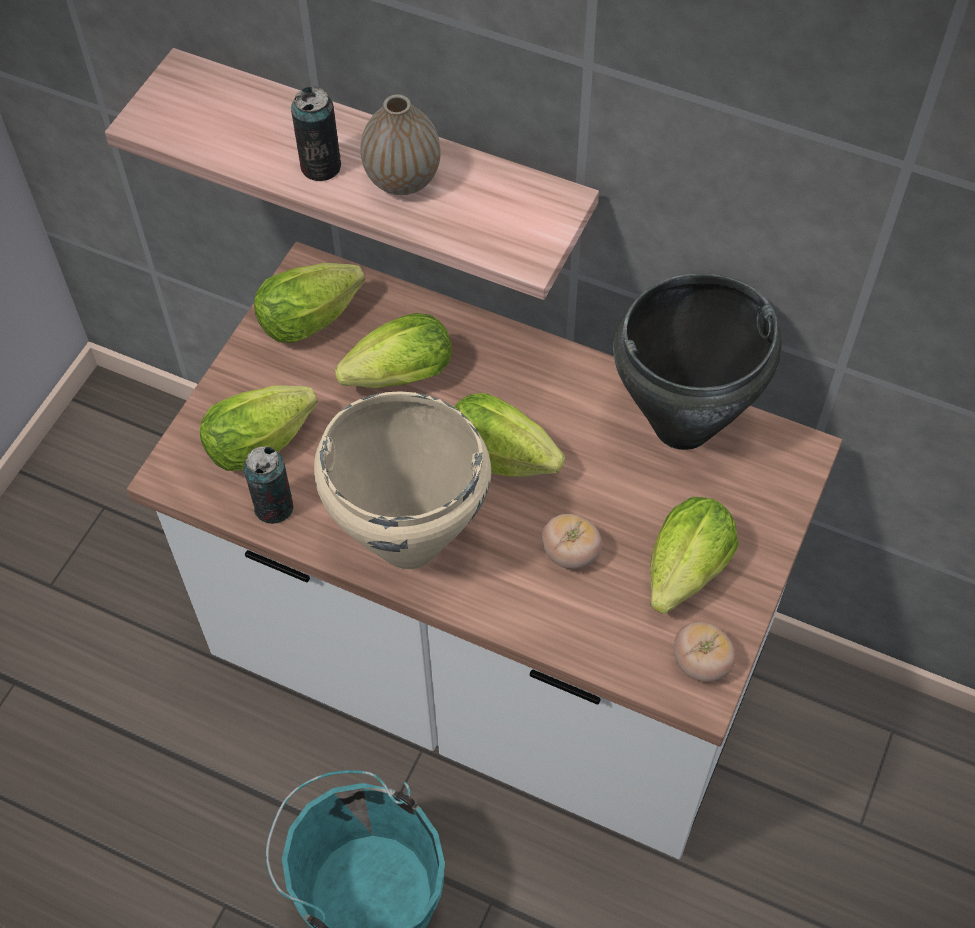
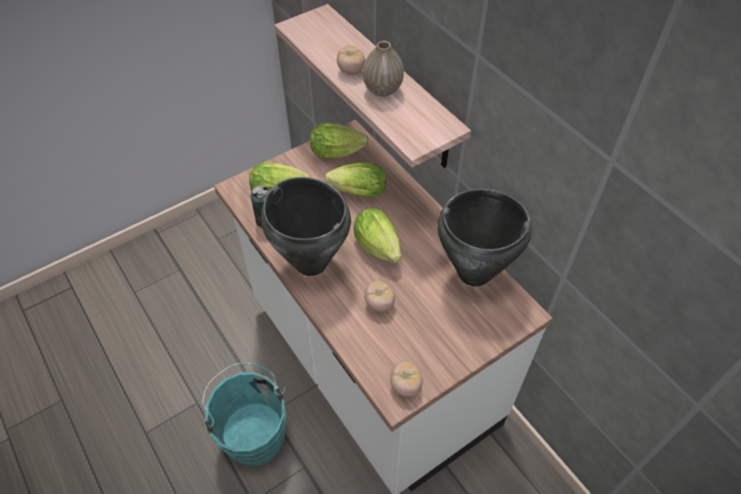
camera: 30 degrees right, 5 degrees down
can [291,87,341,181] -> tomato [337,45,365,75]
beige cooking pot [314,391,491,570] -> black cooking pot [261,177,351,276]
lettuce [650,497,738,614] -> none

